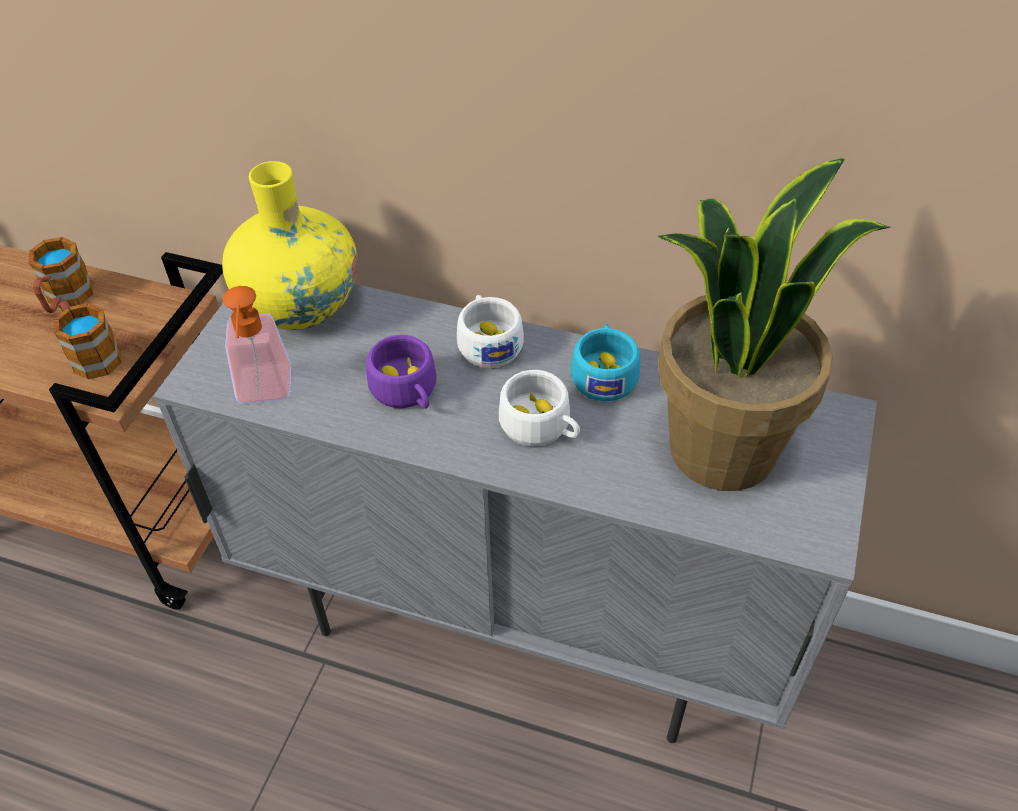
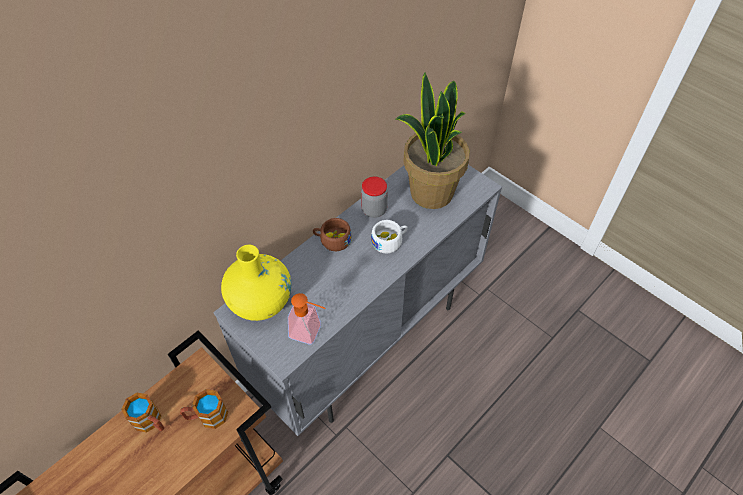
camera: 65 degrees left, 5 degrees up
purple cup [366,335,437,409] -> none
white cup [457,295,524,368] -> brown cup [313,218,352,251]
turquoise cup [571,324,640,401] -> jar [361,177,388,218]

